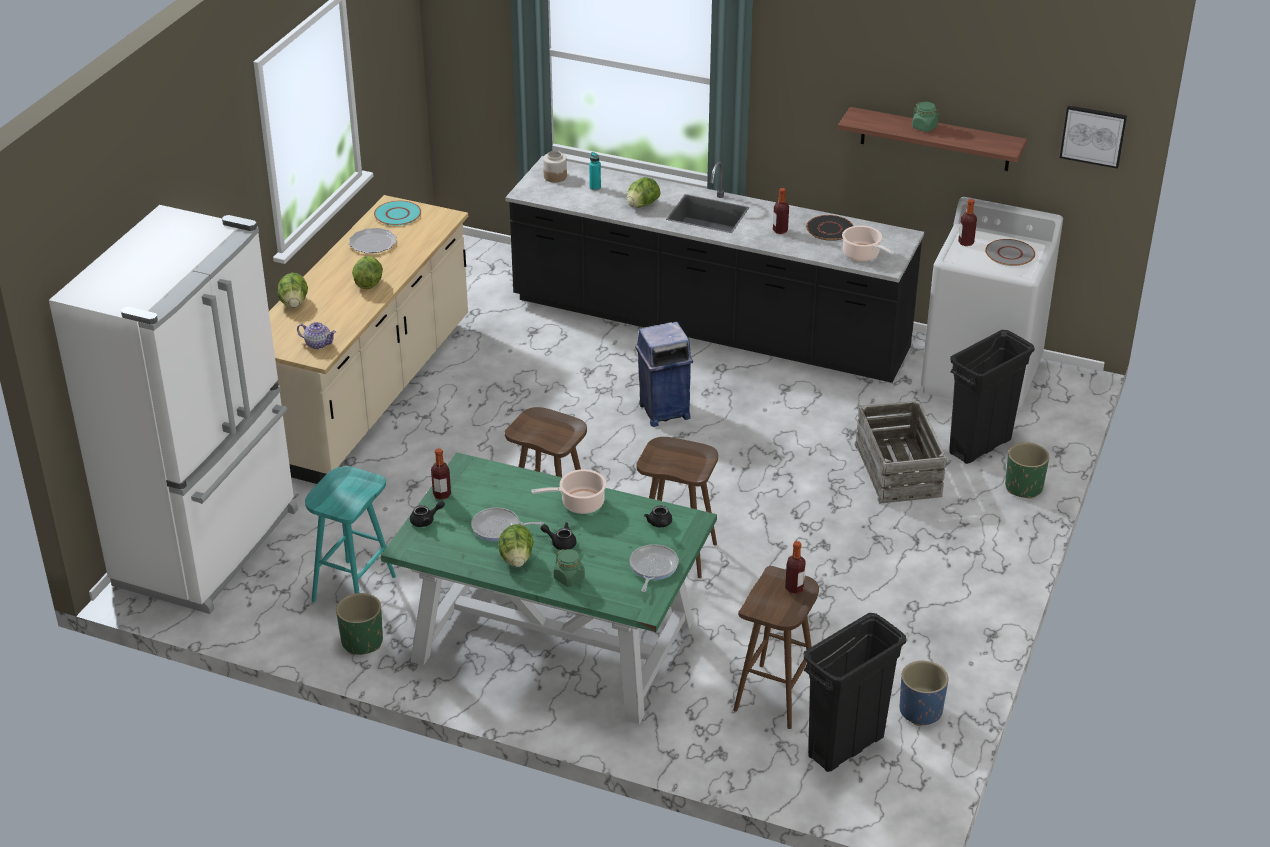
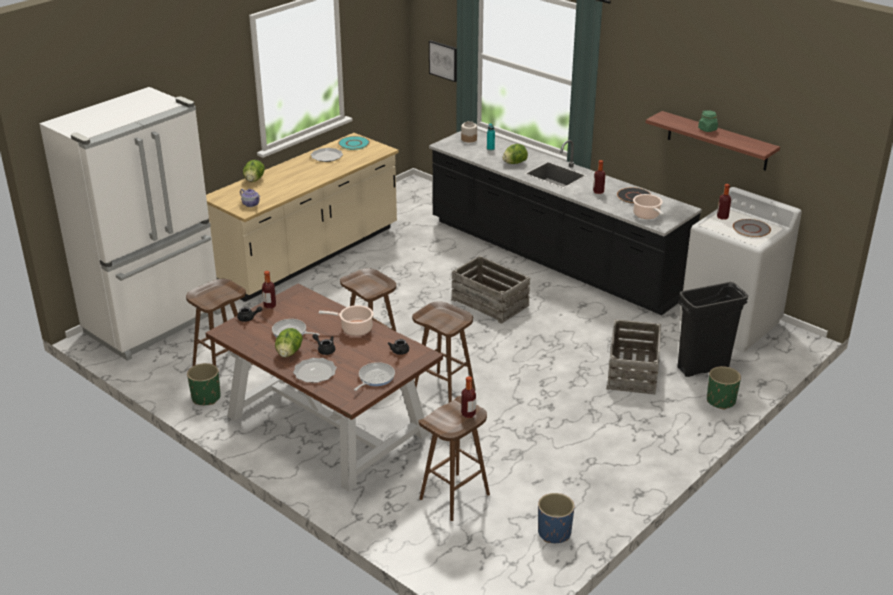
camera: 20 degrees right, 5 degrees down
turquoise stool [305,466,396,602] -> brown stool [186,279,253,366]
lettuce [352,256,383,289] -> none
green dining table [381,452,717,724] -> brown dining table [206,284,443,492]
green jar [554,549,585,587] -> plate [293,358,337,383]
blue trash can [635,322,693,427] -> crate [451,256,530,324]
black trash can [804,613,906,772] -> none
picture [1060,105,1127,169] -> picture moved to [429,40,457,82]

